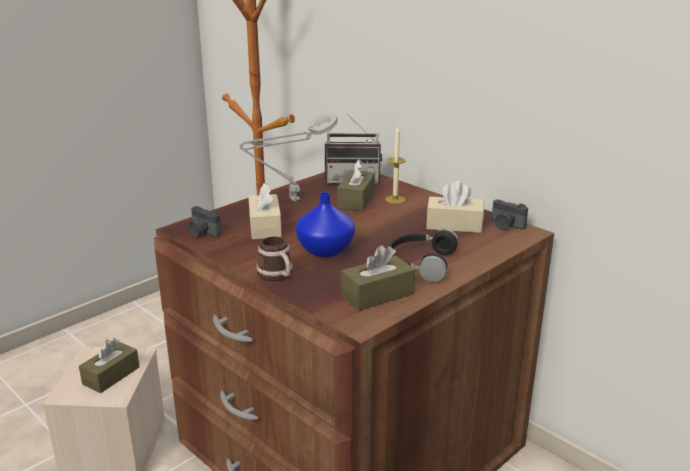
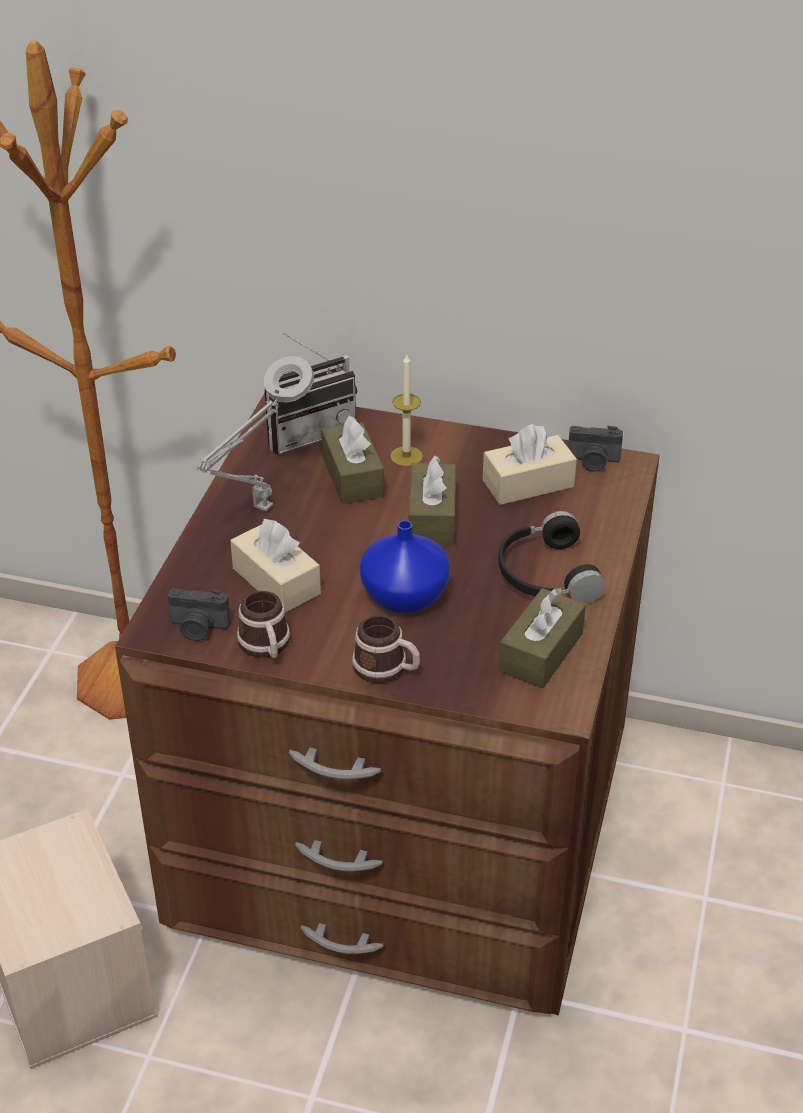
camera: 30 degrees left, 15 degrees up
brown tissue box [79,338,140,393] -> brown tissue box moved to [409,455,456,545]
none -> mug [237,591,290,658]

